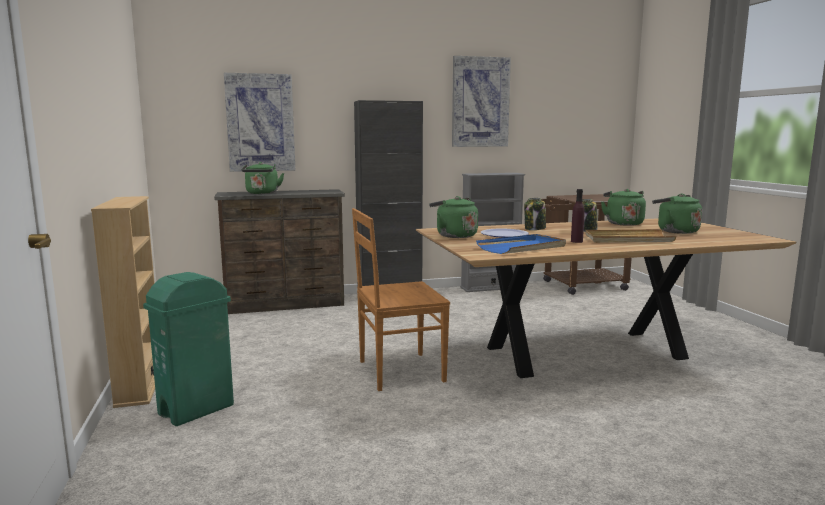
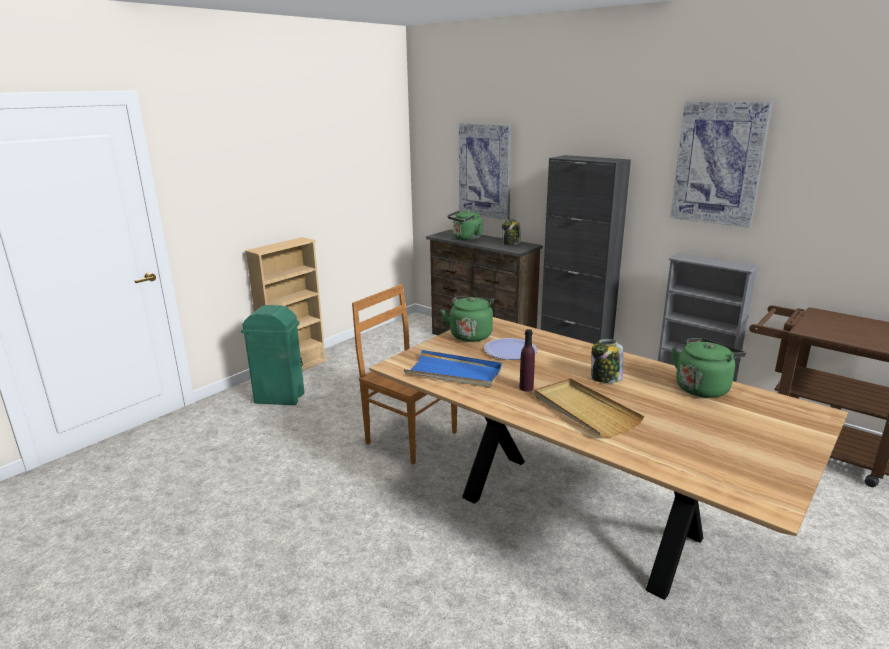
camera: 55 degrees right, 10 degrees up
jar [524,198,546,230] -> jar moved to [502,219,521,245]
green kettle [652,194,702,234] -> none

